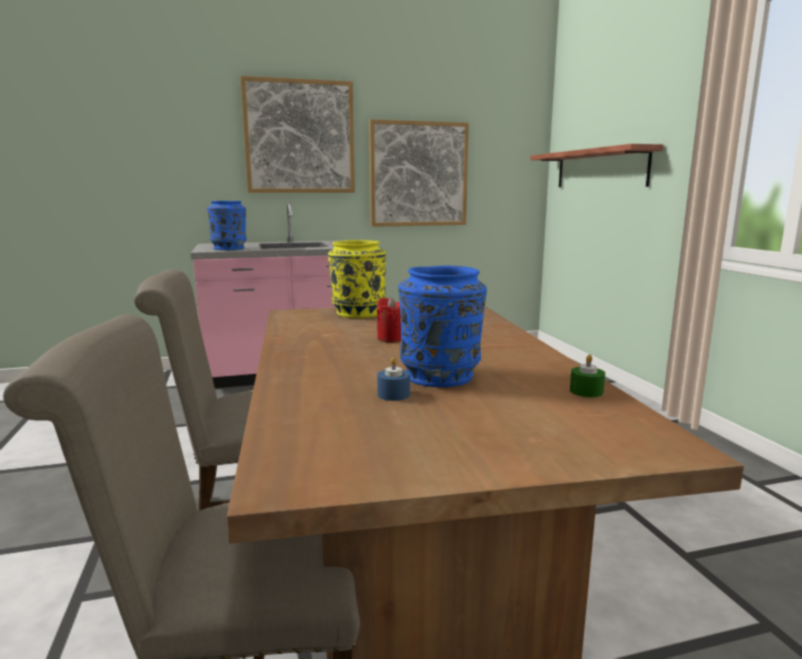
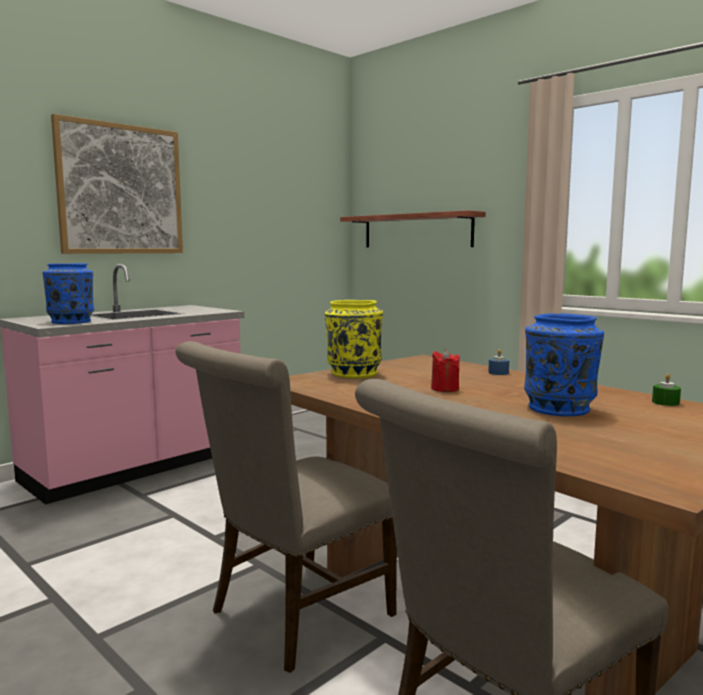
camera: 30 degrees left, 5 degrees down
picture [369,119,469,227] -> none
blue candle [377,357,410,401] -> blue candle moved to [488,349,509,375]

